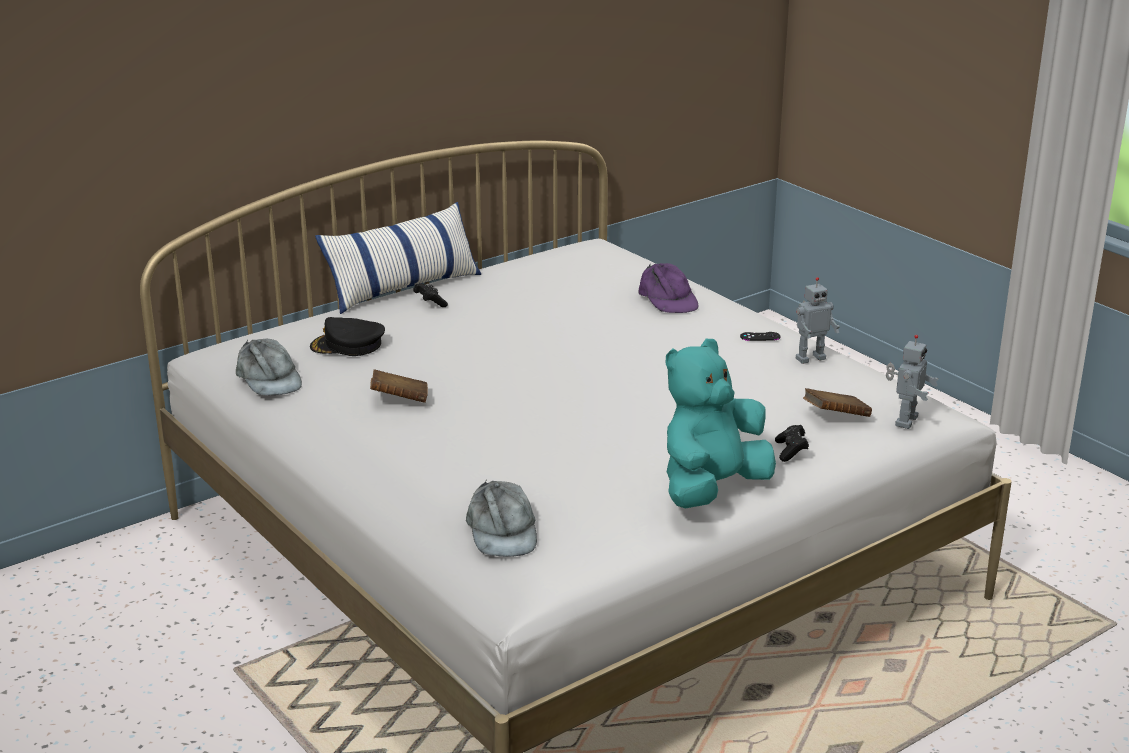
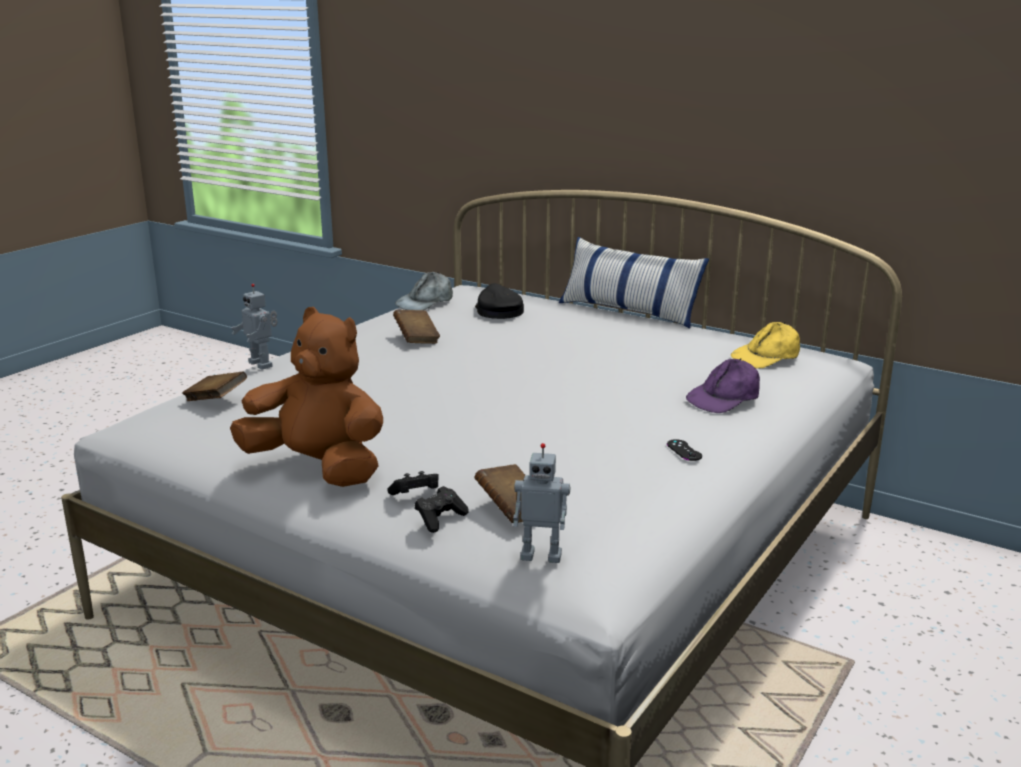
camera: 70 degrees right, 5 degrees down
black game controller [413,283,448,307] -> black game controller moved to [414,486,469,533]
grey cap [466,480,537,557] -> brown book [182,372,247,401]
turquoise plush toy [666,339,776,508] -> brown plush toy [230,307,383,487]
toy robot [796,277,840,364] -> toy robot moved to [231,284,278,370]
none -> yellow cap [731,322,800,369]

